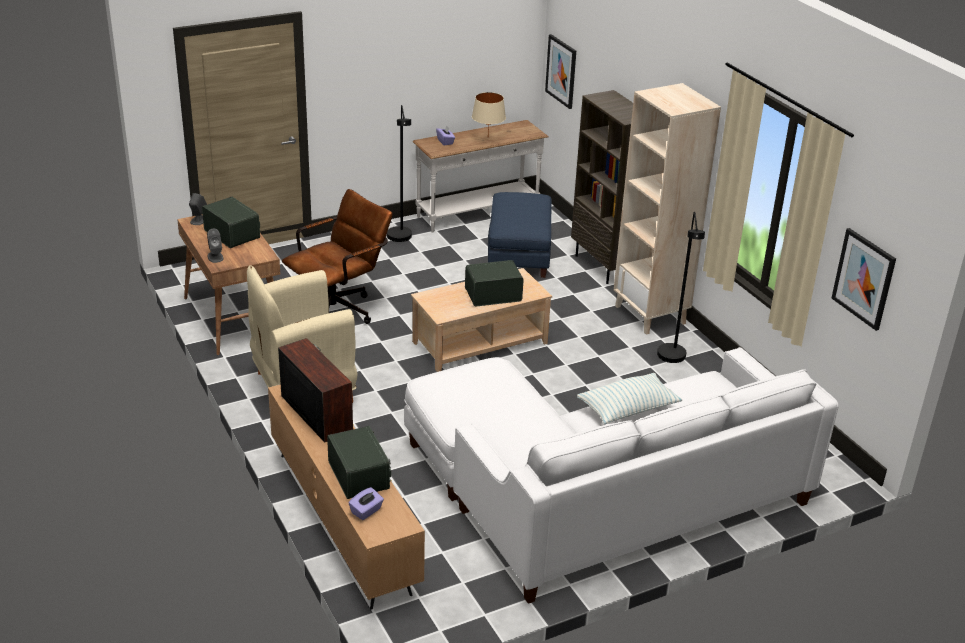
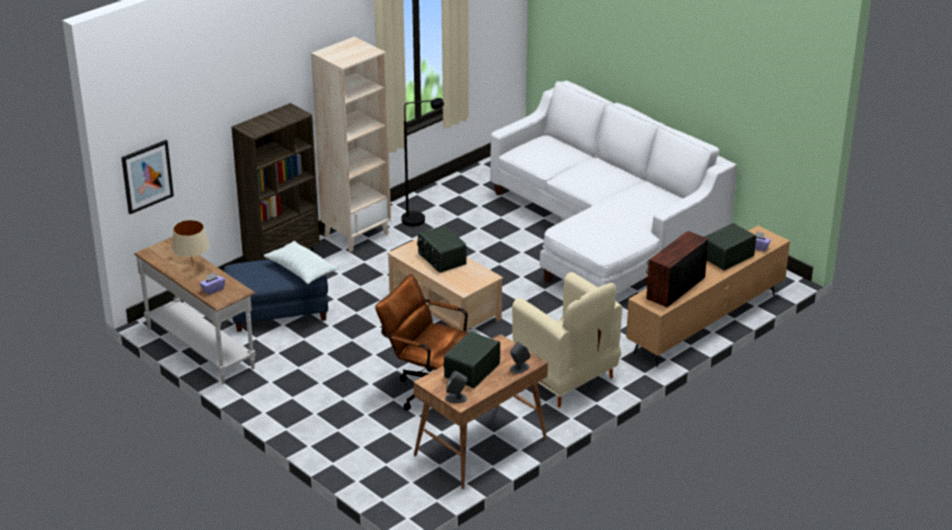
camera: 105 degrees left, 0 degrees up
black floor lamp [387,105,412,242] -> none
pillow [577,373,682,424] -> pillow moved to [264,241,338,284]
picture [832,228,896,331] -> none

